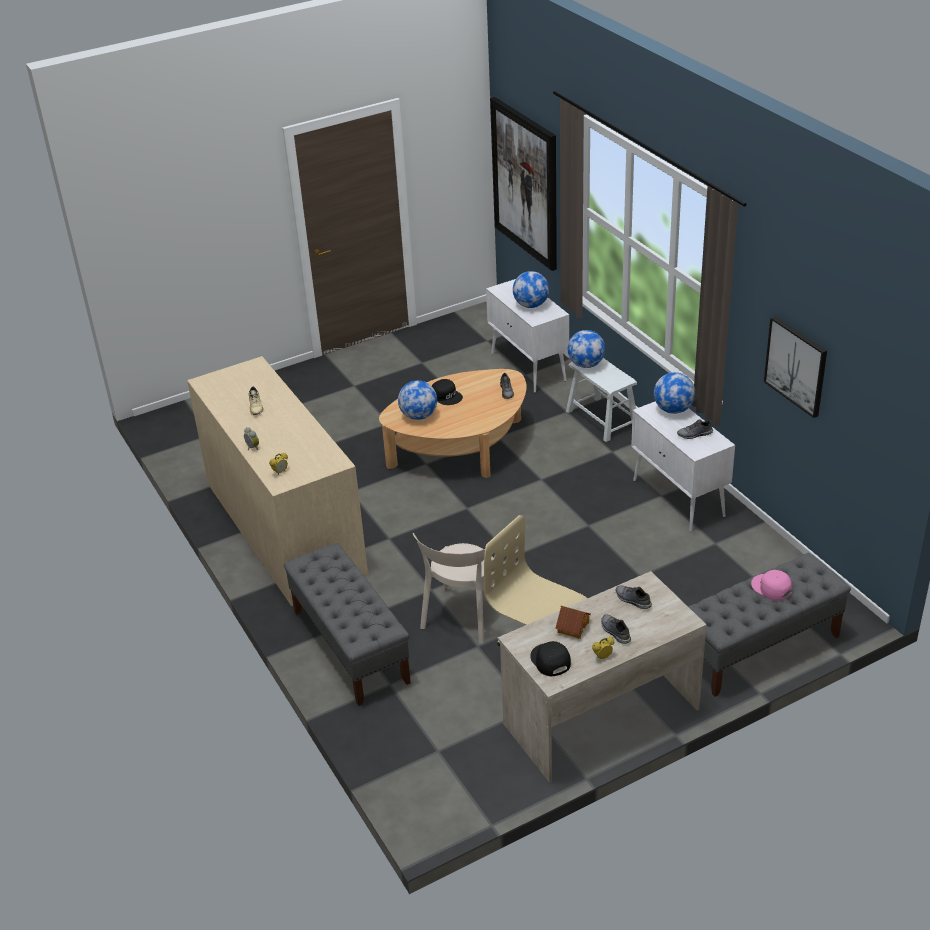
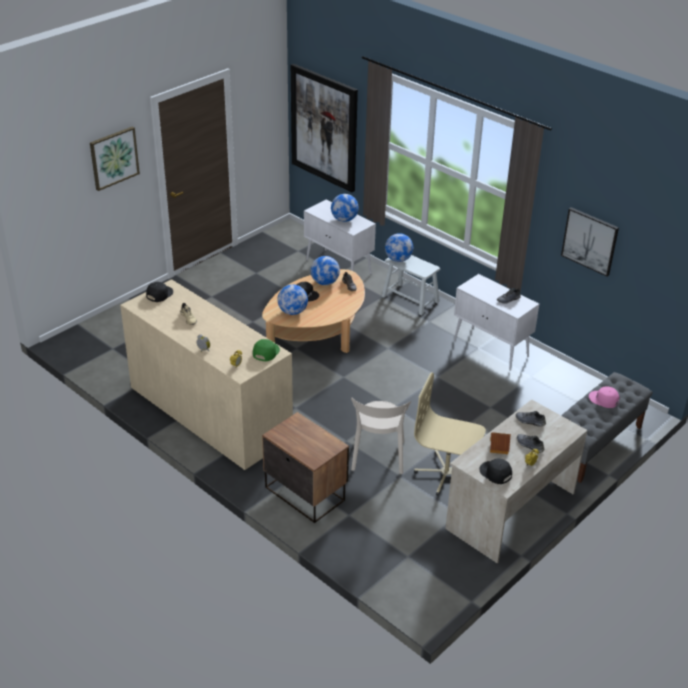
camera: 20 degrees left, 0 degrees up
grey bench [284,543,411,706] -> nightstand [262,412,349,523]
globe [654,372,695,414] -> globe moved to [311,256,340,285]
none -> picture [90,127,140,191]
none -> black cap [146,282,173,302]
none -> green cap [253,339,280,361]

